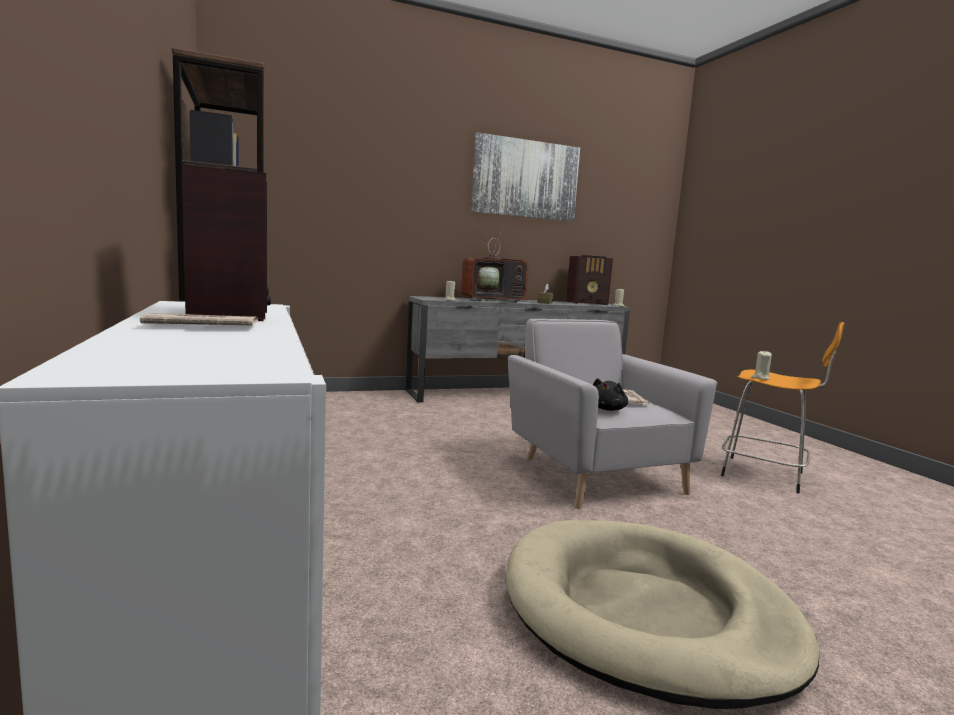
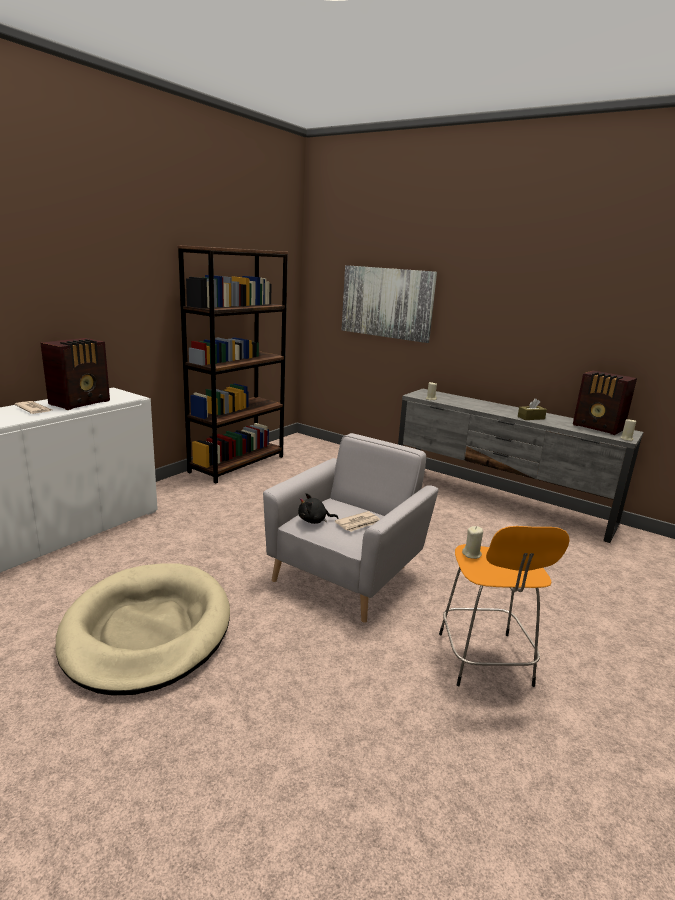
camera: 55 degrees right, 10 degrees up
television [461,223,529,303] -> none
picture [471,132,580,221] -> picture moved to [342,265,437,343]

